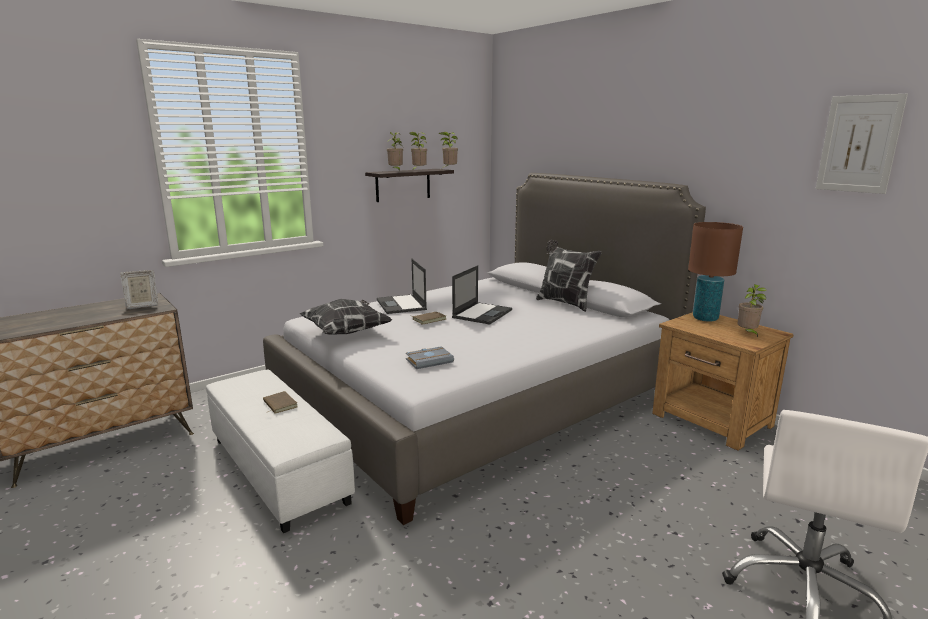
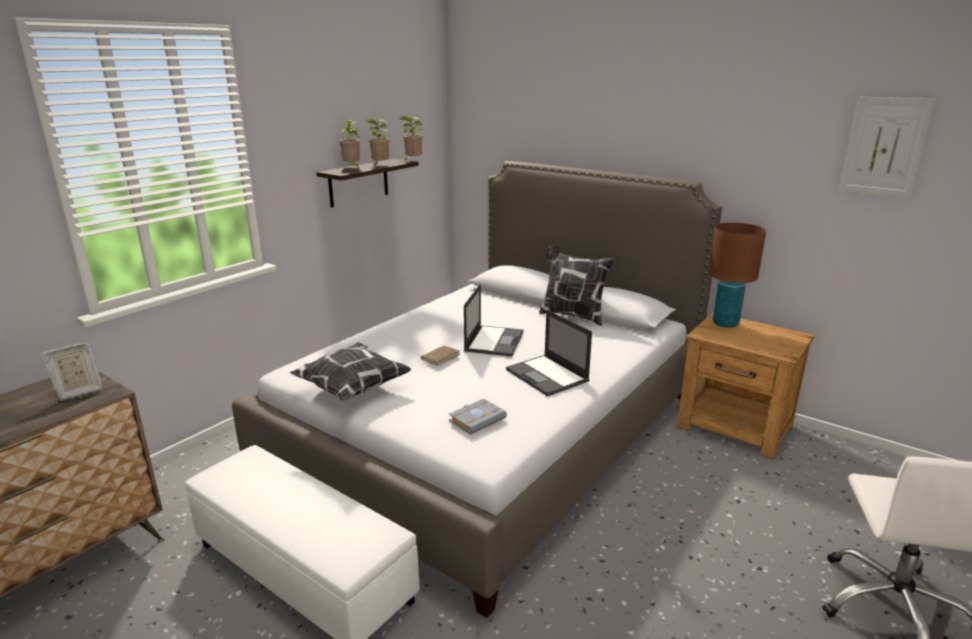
camera: 15 degrees left, 5 degrees up
brown book [263,391,297,414] -> none
laptop [377,259,427,314] -> laptop moved to [506,310,592,396]
potted plant [738,284,767,337] -> none

